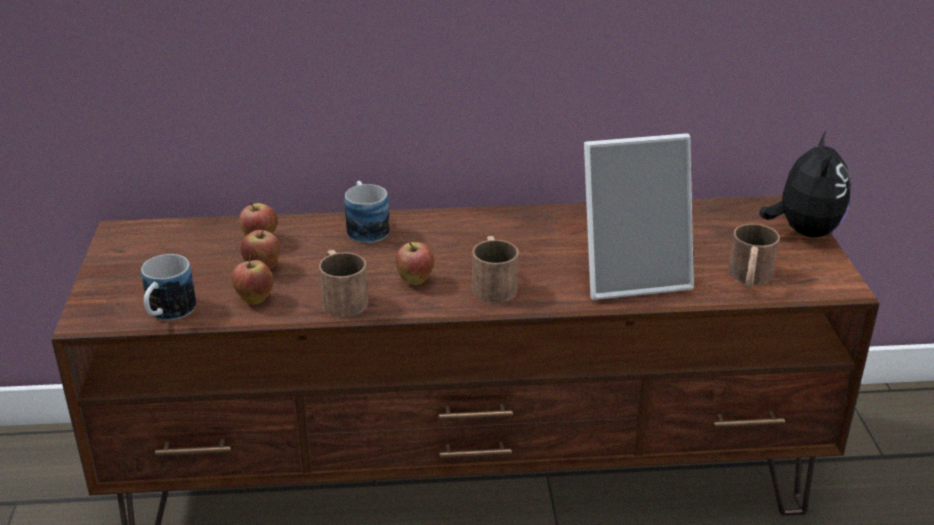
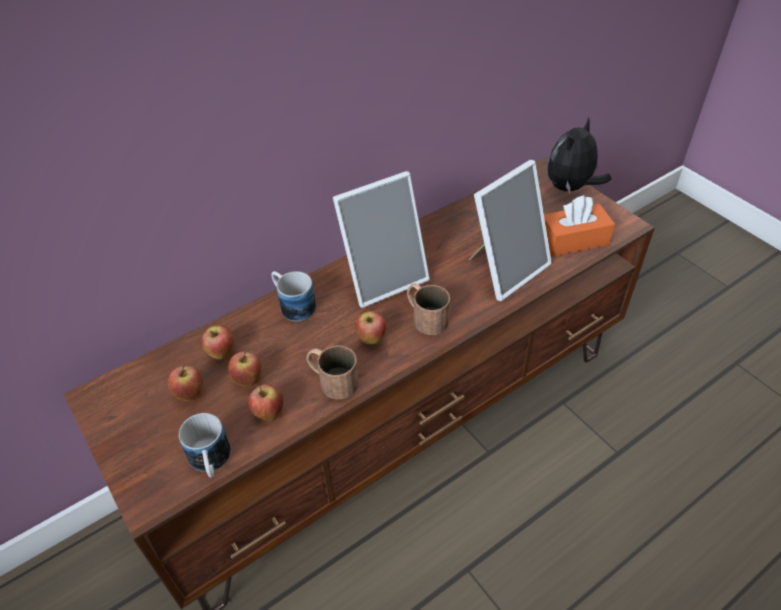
camera: 30 degrees left, 15 degrees up
brown mug [728,224,780,289] -> orange tissue box [544,195,615,257]
plush toy [759,130,851,237] -> plush toy turned 120 degrees counterclockwise [548,117,611,193]
none -> apple [168,365,203,401]
none -> picture frame [333,171,430,308]

